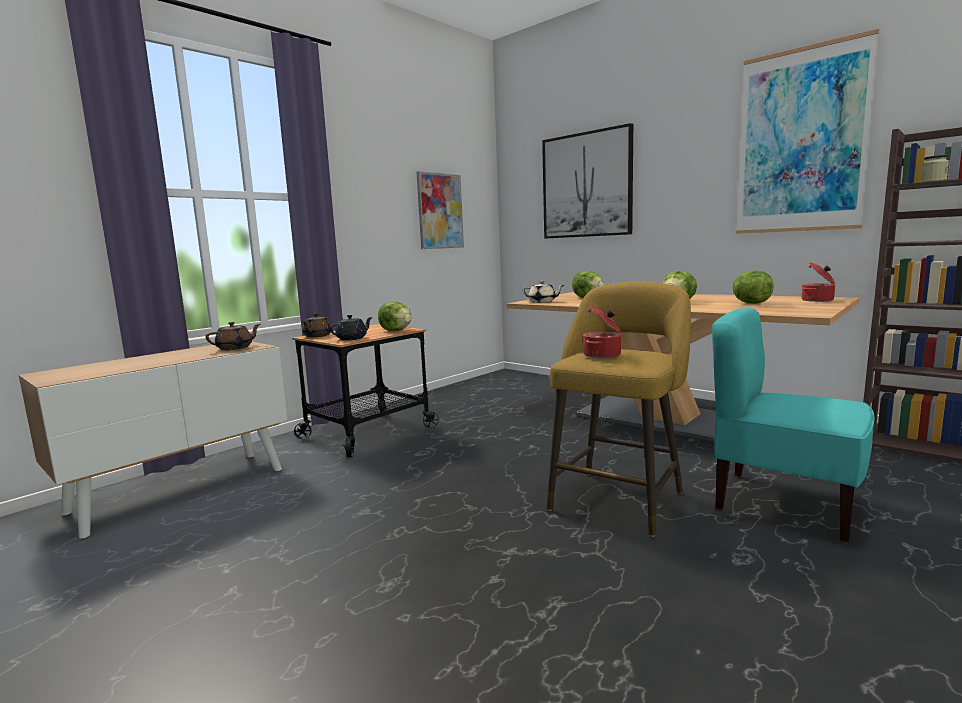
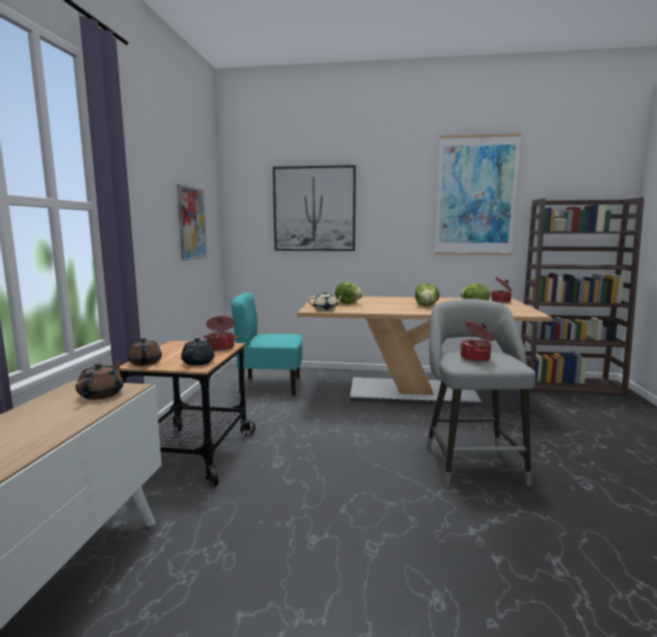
camera: 35 degrees left, 0 degrees up
lettuce [378,302,411,331] -> cooking pot [203,316,238,351]
yellow stool [547,281,691,537] -> grey stool [426,299,536,487]
turquoise chair [712,308,875,542] -> turquoise chair moved to [231,293,303,396]

